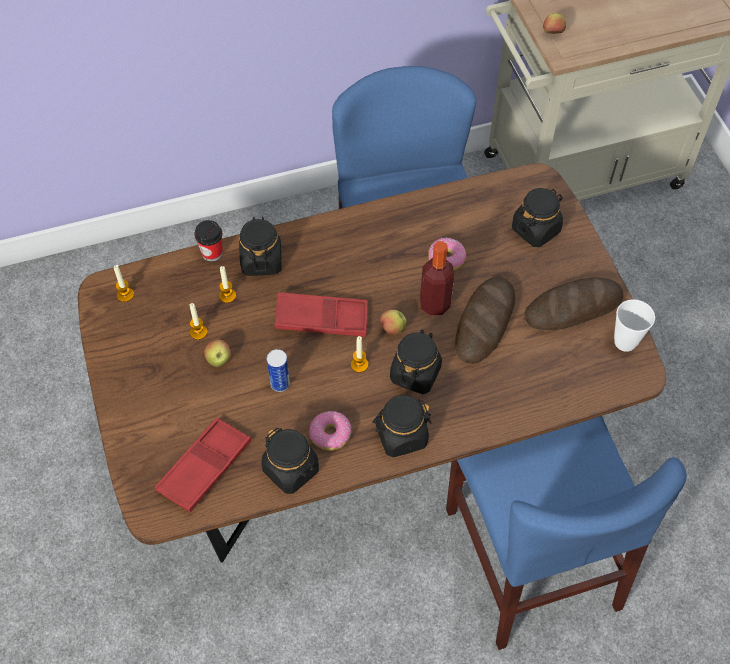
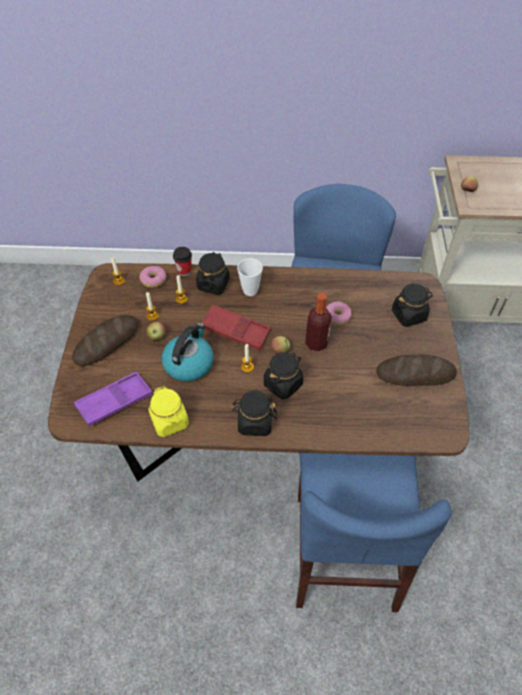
camera: 20 degrees right, 5 degrees down
red tray [155,417,251,512] -> purple tray [74,372,153,426]
black jar [261,428,319,494] -> yellow jar [148,386,189,437]
can [267,349,290,392] -> kettle [161,323,214,382]
donut [309,411,351,451] -> donut moved to [139,266,166,288]
bread [455,277,515,364] -> bread moved to [72,315,138,366]
cup [614,299,655,352] -> cup moved to [237,258,263,296]

